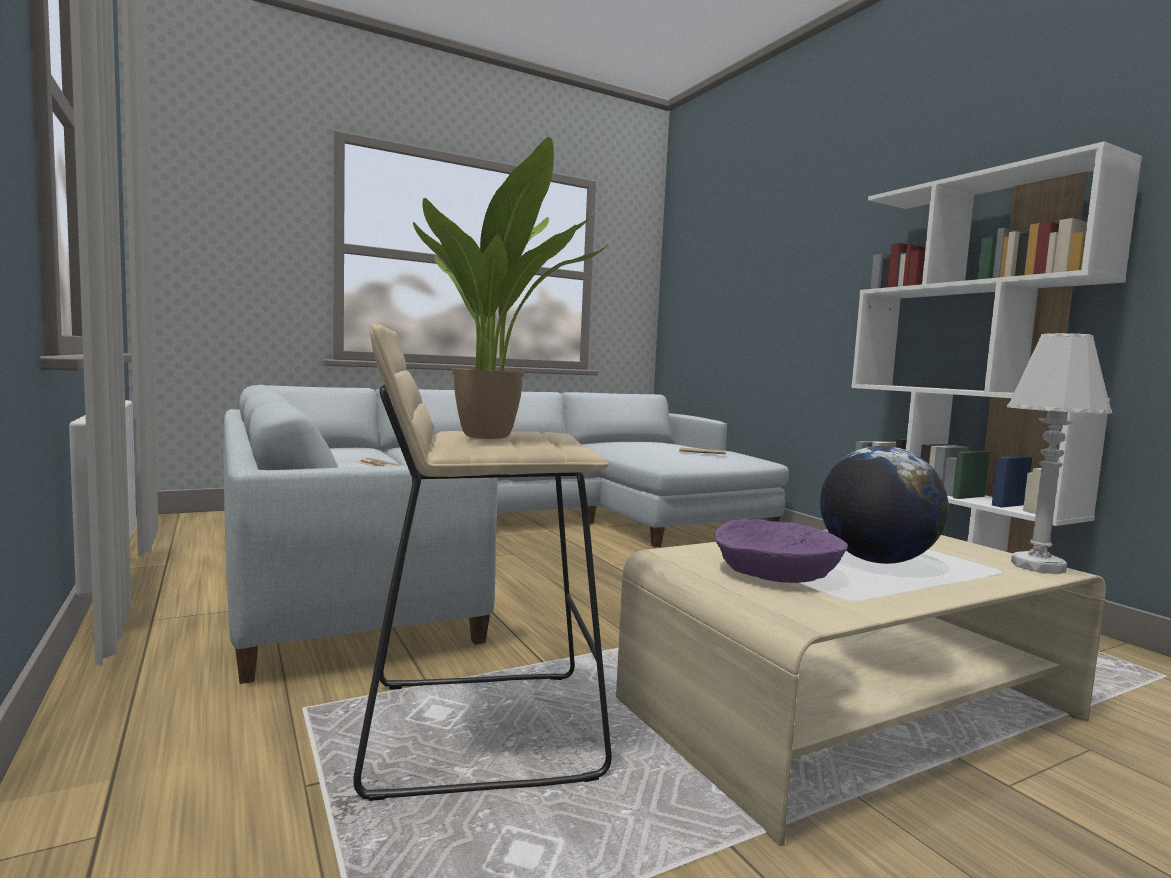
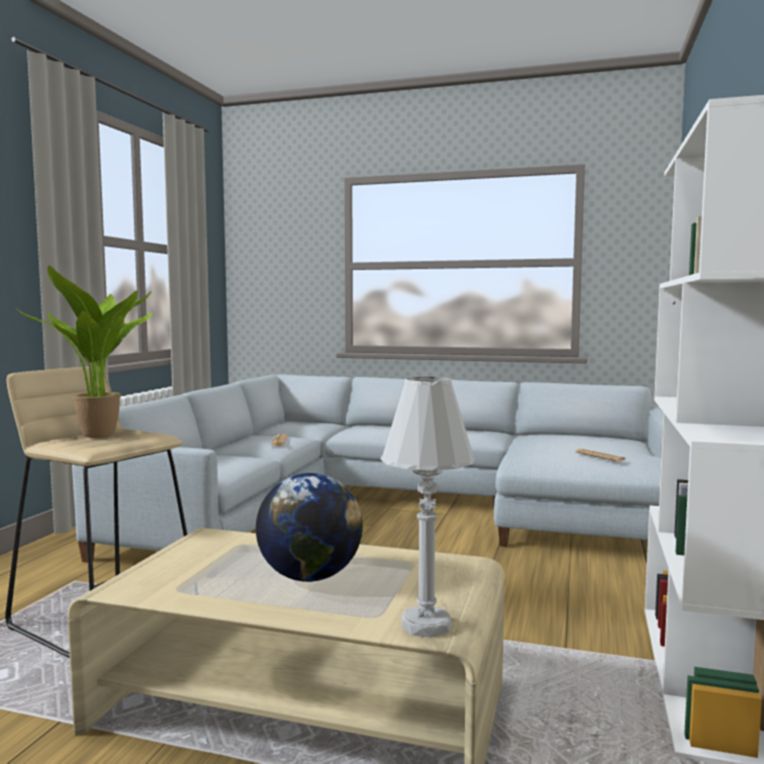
camera: 45 degrees right, 0 degrees up
purple bowl [714,519,848,583] -> none

